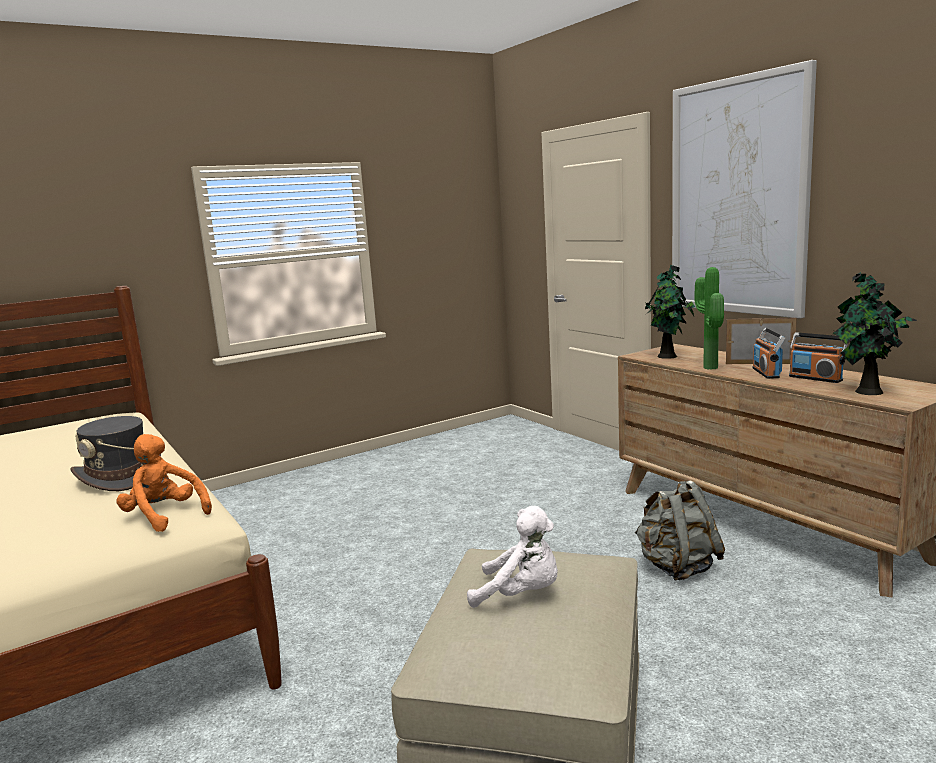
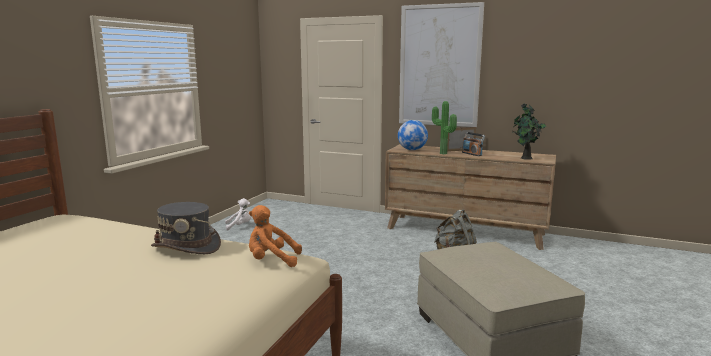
camera: 35 degrees left, 0 degrees up
white plush toy [467,506,558,608] -> white plush toy moved to [225,198,251,231]
potted plant [645,265,695,359] -> globe [398,120,428,150]
radio [789,332,848,383] -> none

